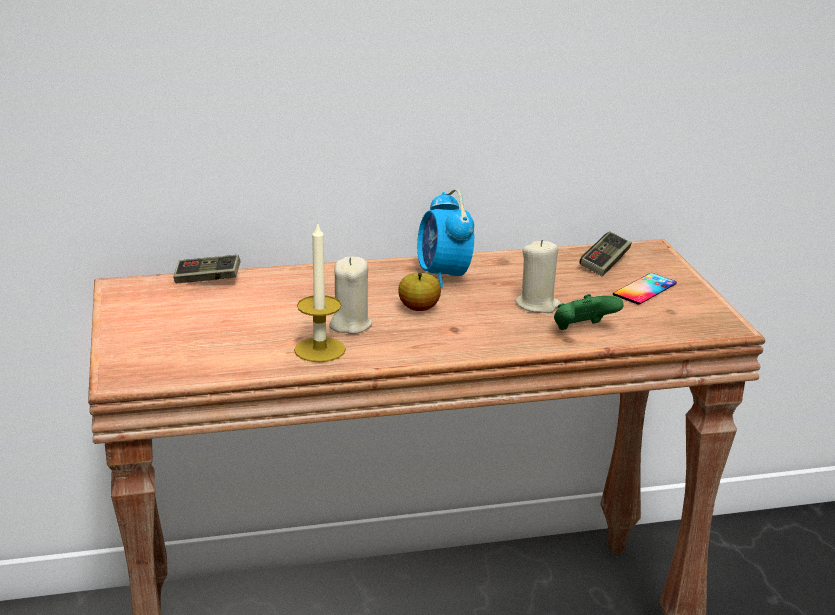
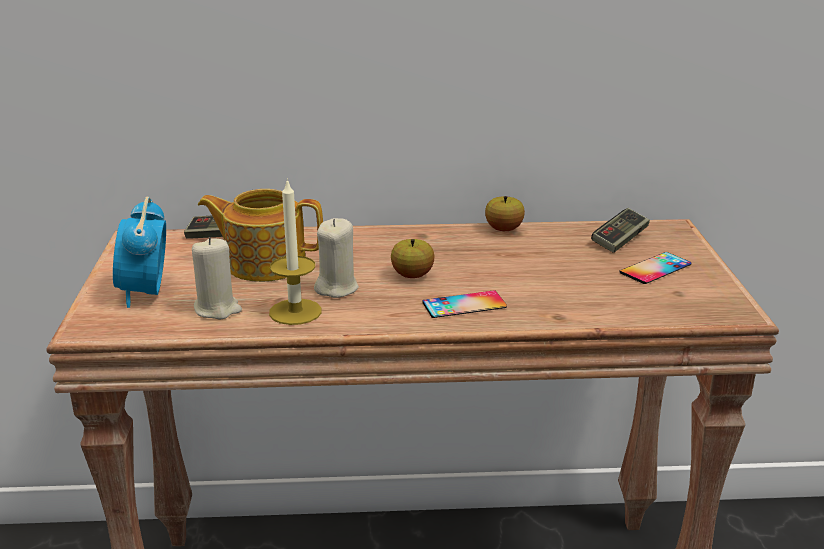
camera: 10 degrees right, 0 degrees up
alarm clock [417,189,474,288] -> alarm clock moved to [113,197,166,308]
beige candle [515,240,561,313] -> beige candle moved to [192,237,242,319]
green game controller [554,294,624,330] -> none
none -> teapot [198,189,323,282]
none -> phone [423,290,507,318]
none -> apple [485,196,525,231]

